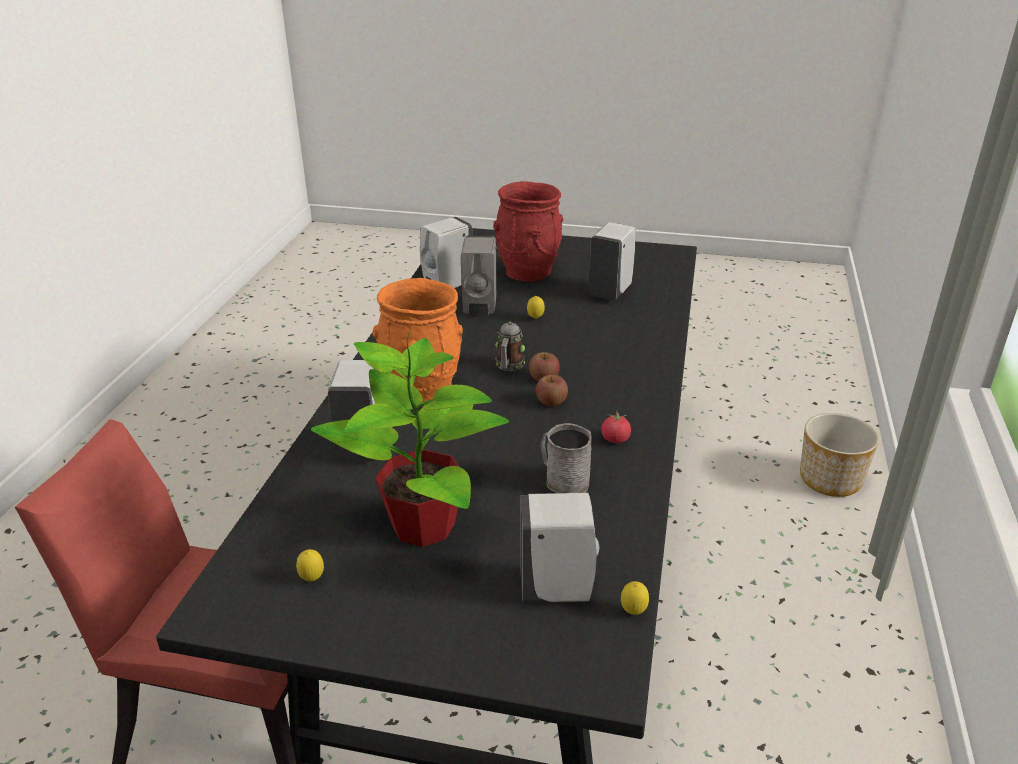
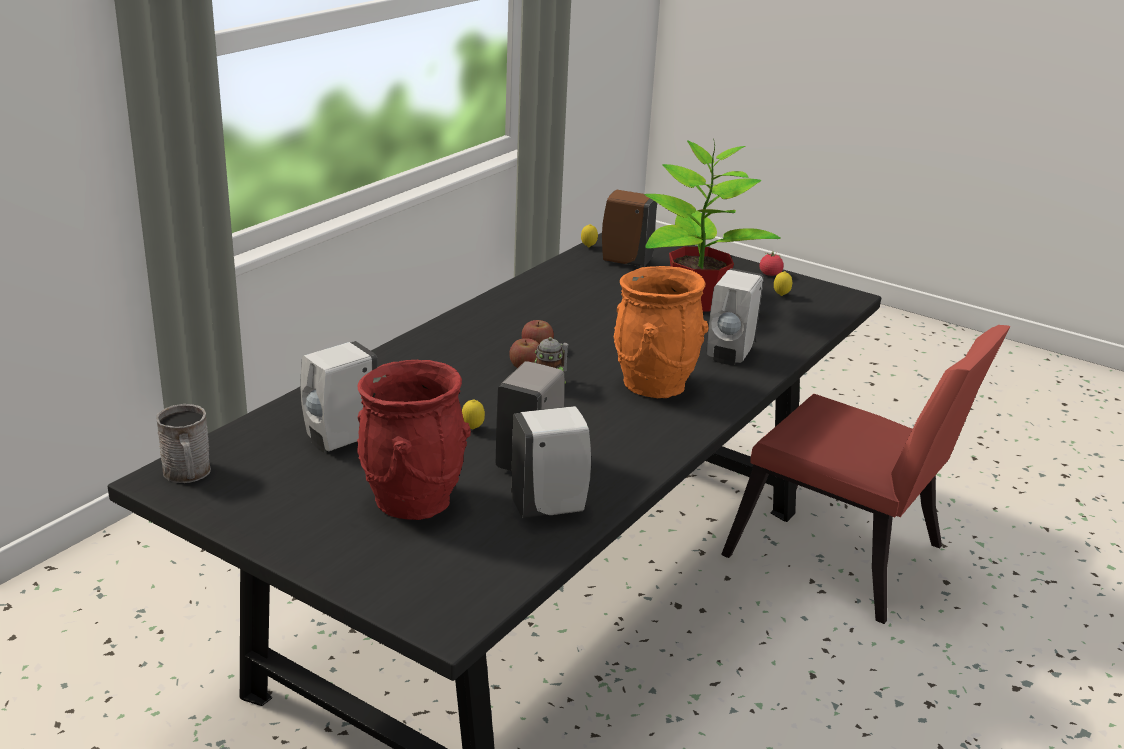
camera: 160 degrees left, 5 degrees down
white soap dispenser [521,492,600,602] -> brown soap dispenser [602,190,657,267]
grey mug [541,423,591,493] -> grey mug moved to [156,404,211,483]
tomato [601,410,631,443] -> tomato moved to [760,251,784,276]
planter [800,413,879,497] -> none

